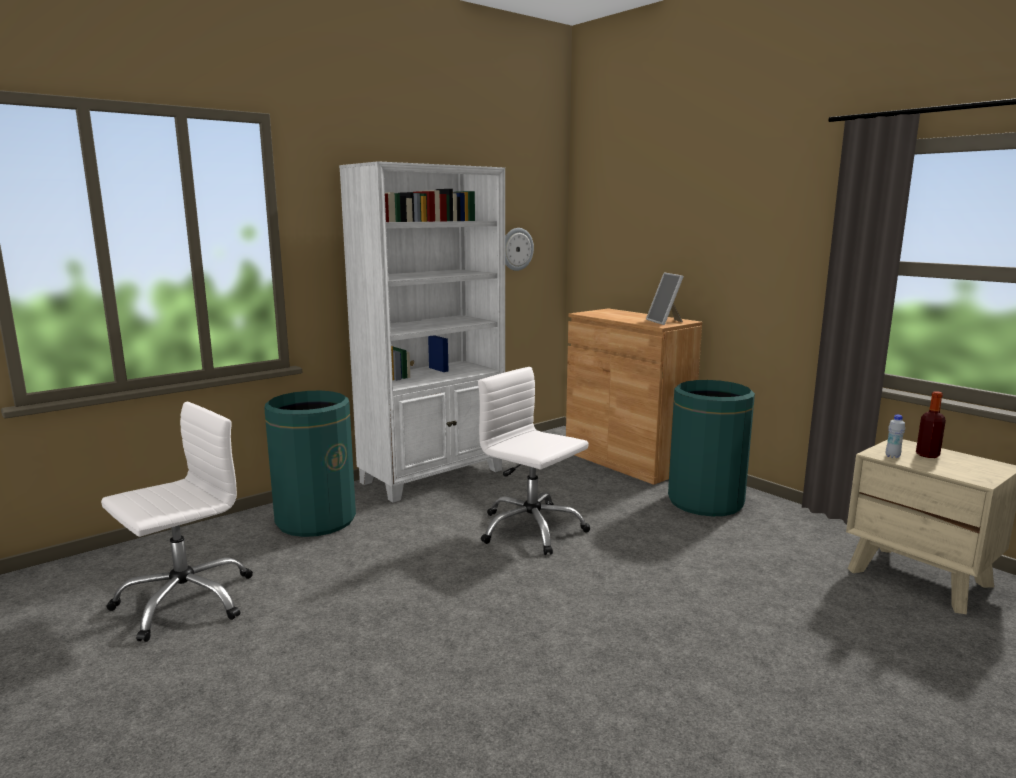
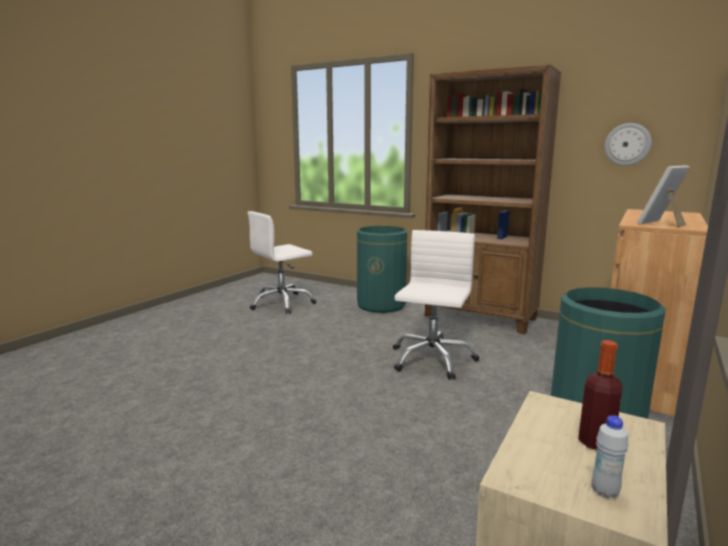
camera: 70 degrees right, 0 degrees up
white office chair [101,402,253,642] -> white office chair turned 120 degrees clockwise [248,211,316,314]
white bookcase [339,161,505,503] -> brown bookcase [425,64,561,334]
white bottle [886,415,905,458] -> white bottle moved to [592,415,629,498]

